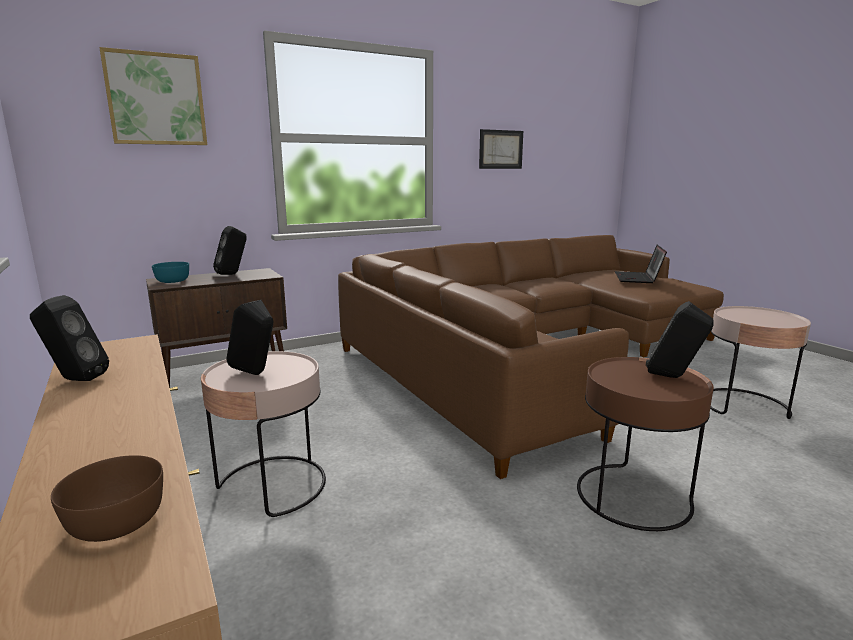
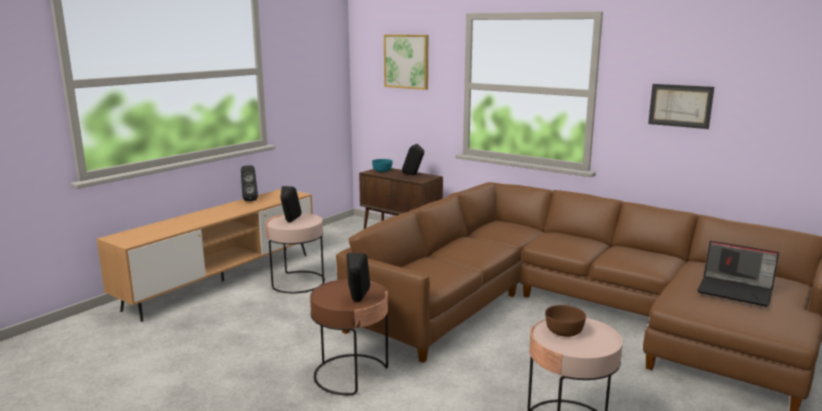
camera: 65 degrees right, 0 degrees up
brown bowl [51,455,163,542] -> brown bowl moved to [545,305,586,337]
laptop [615,245,667,283] -> laptop turned 135 degrees counterclockwise [697,241,779,307]

